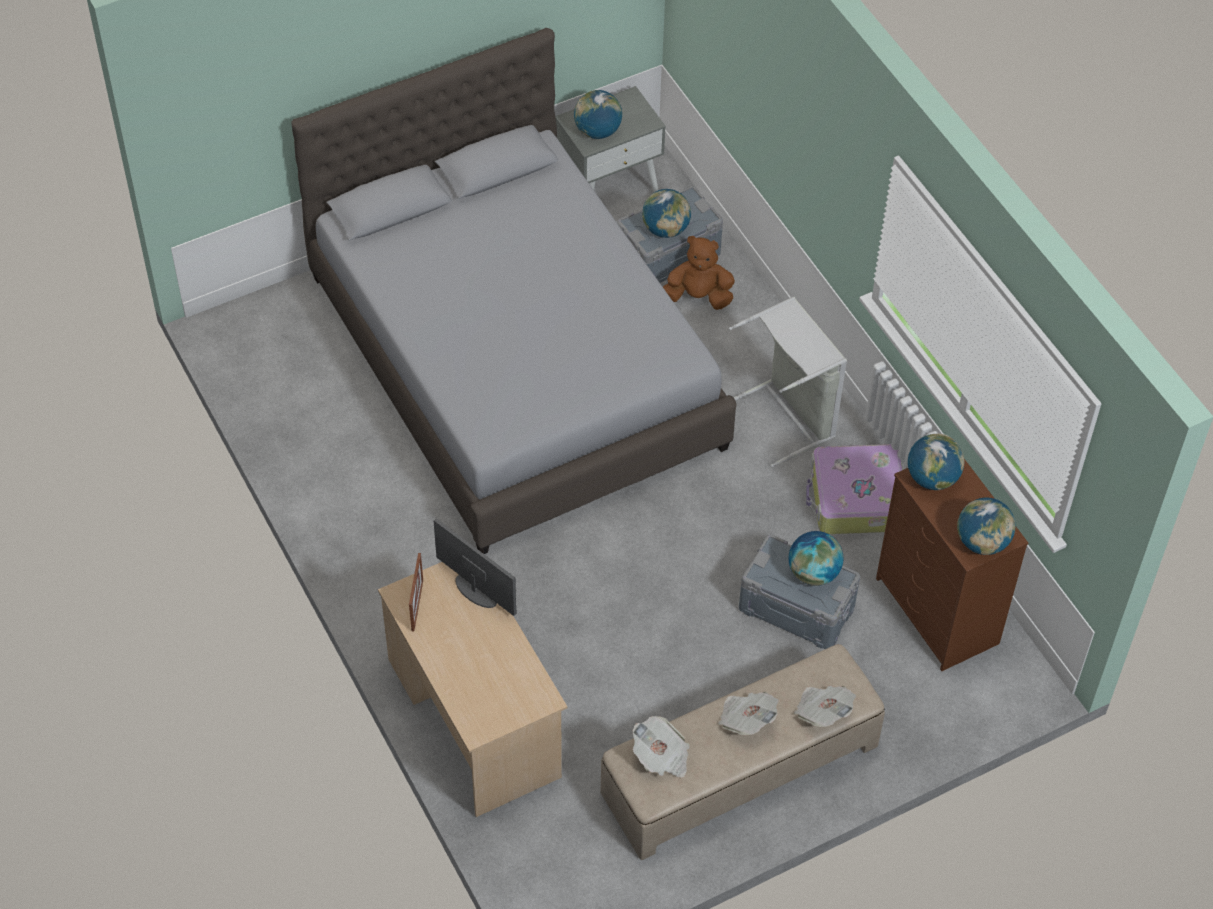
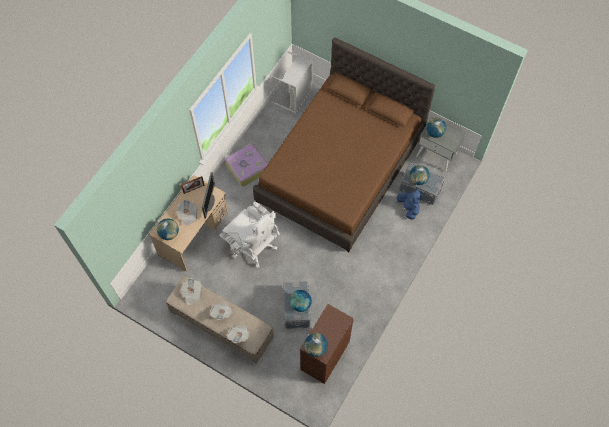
camera: 60 degrees right, 10 degrees up
grey bed [291,28,736,554] -> brown bed [253,38,435,252]
brown plush toy [663,236,735,310] -> blue plush toy [397,188,422,220]
grey laundry basket [729,297,847,467] -> grey laundry basket moved to [270,51,313,114]
suitcase [806,444,903,534] -> suitcase moved to [225,144,268,186]
globe [908,433,965,491] -> globe moved to [157,219,179,240]
none -> newspaper [176,200,198,226]
none -> white office chair [220,202,280,268]

